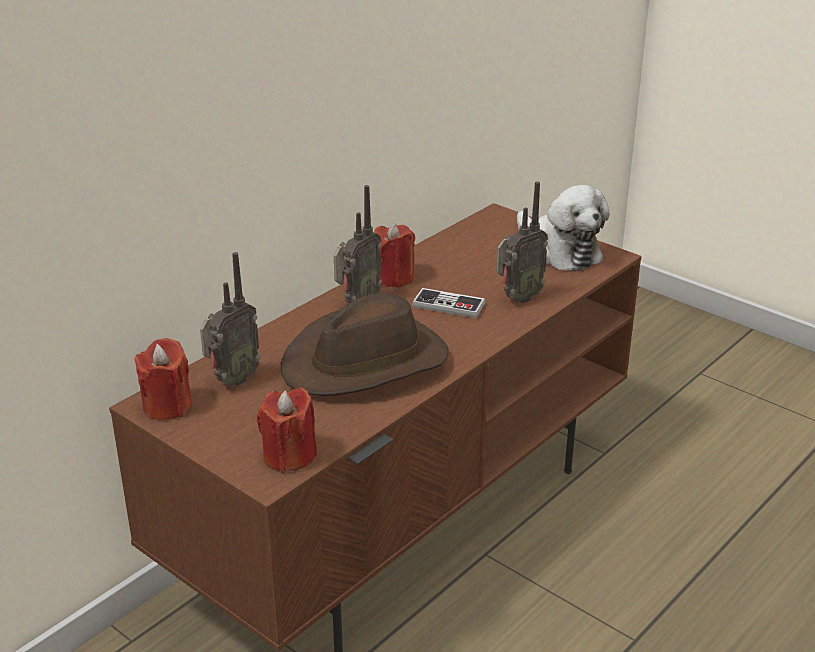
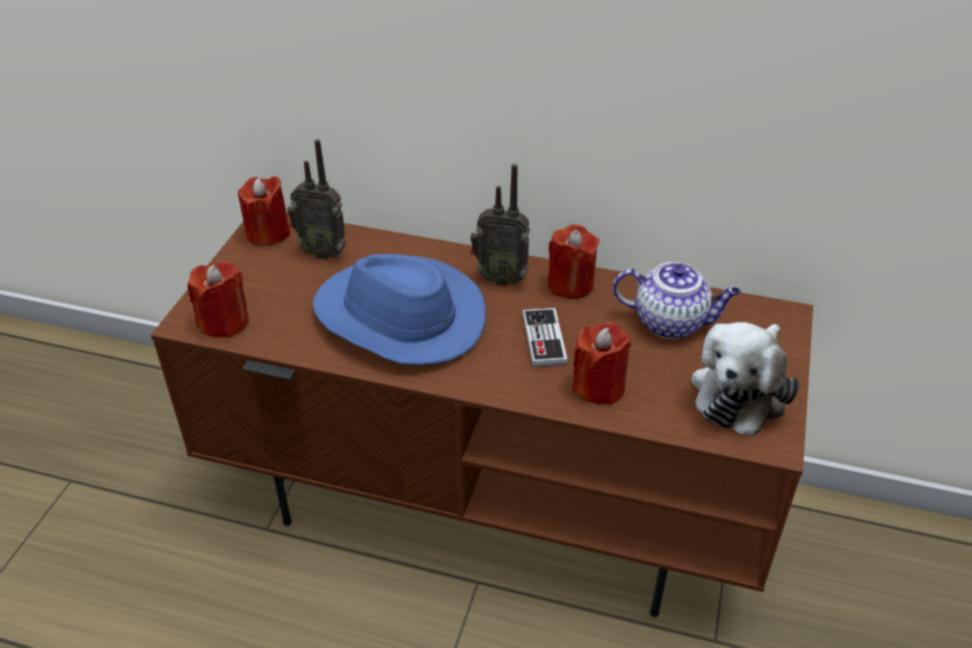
camera: 65 degrees right, 10 degrees up
brown hat [281,294,449,396] -> blue hat [312,254,486,365]
radio [496,181,548,303] -> red candle [572,322,631,405]
none -> teapot [613,262,741,339]

